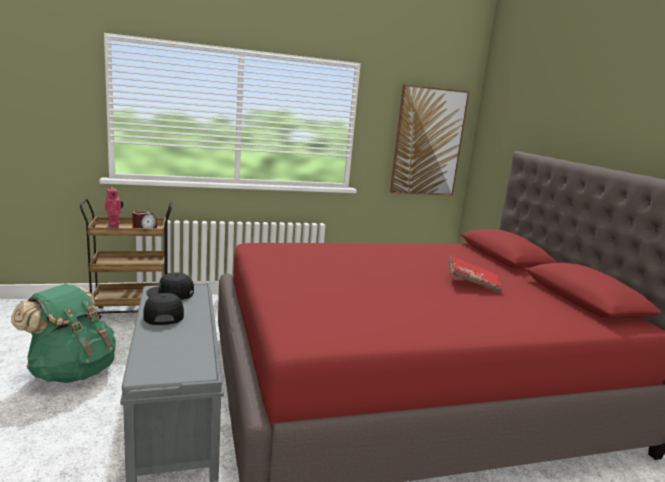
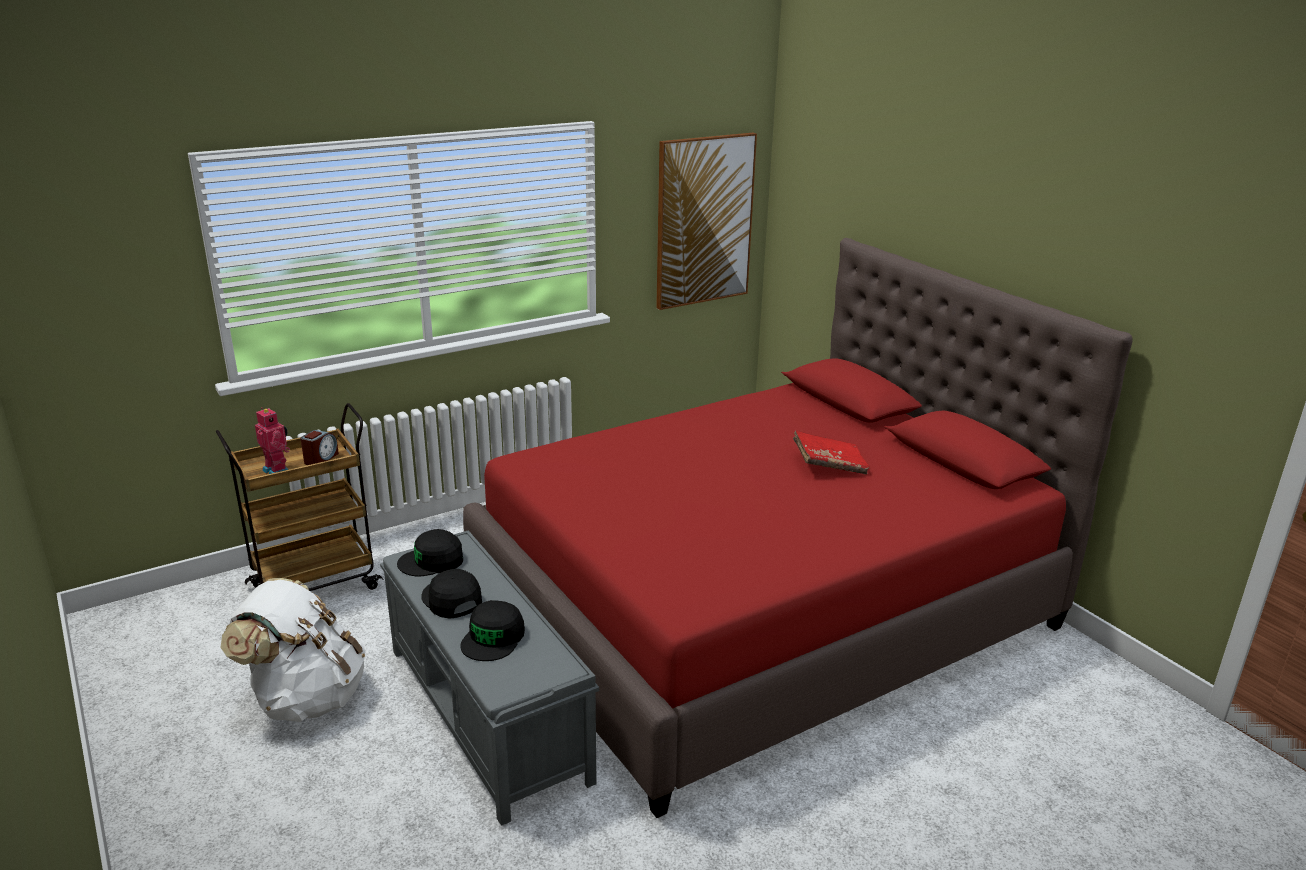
camera: 15 degrees left, 10 degrees up
green backpack [11,284,116,383] -> white backpack [221,578,366,722]
none -> black cap [461,600,525,661]

